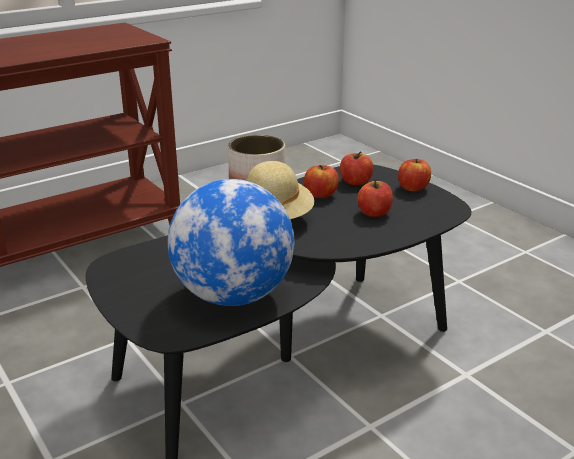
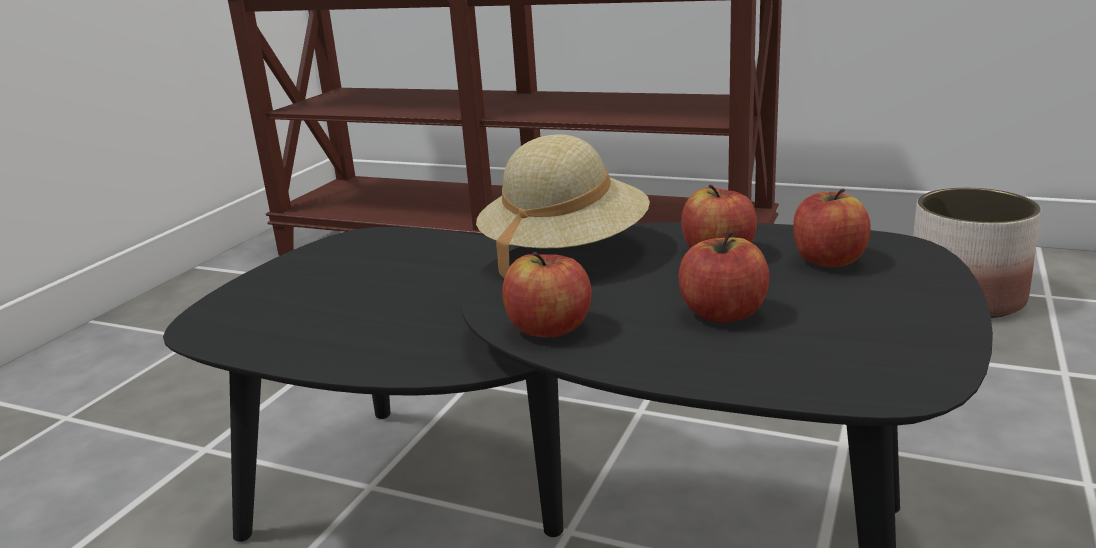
camera: 60 degrees right, 5 degrees down
globe [167,179,294,306] -> none
apple [398,159,431,191] -> apple moved to [502,252,592,337]

